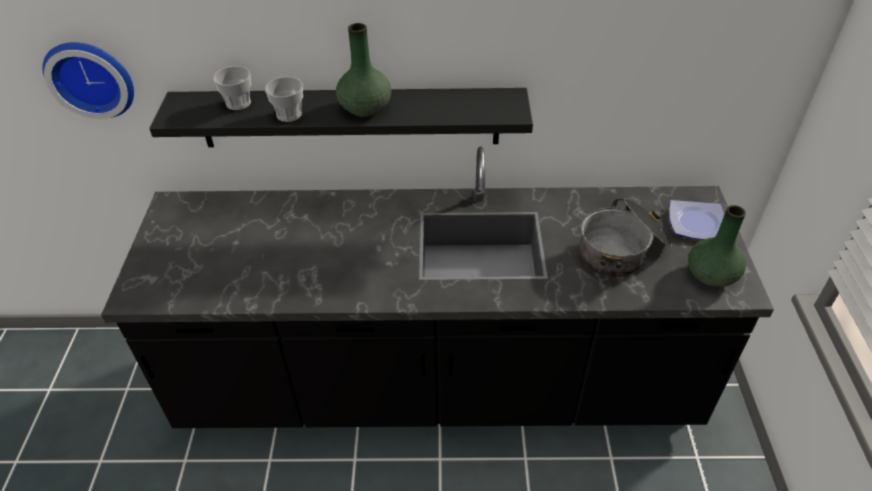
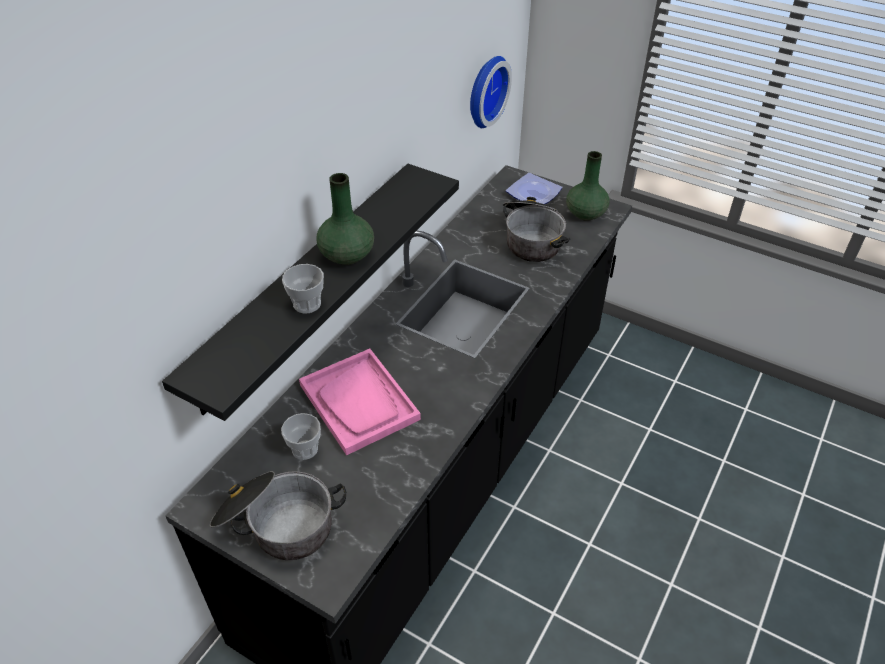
camera: 60 degrees left, 0 degrees up
wall clock [43,42,134,119] -> wall clock moved to [470,56,512,128]
cup [213,66,251,110] -> cup moved to [281,413,321,460]
none -> cooking pot [210,471,347,560]
none -> pink tray [299,349,421,455]

